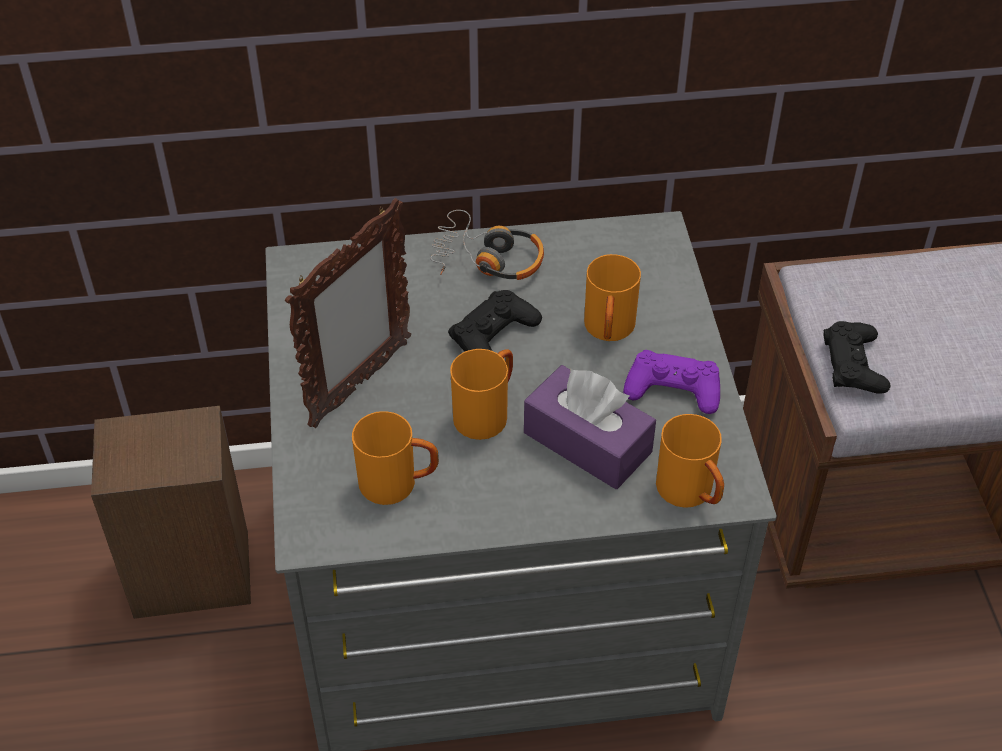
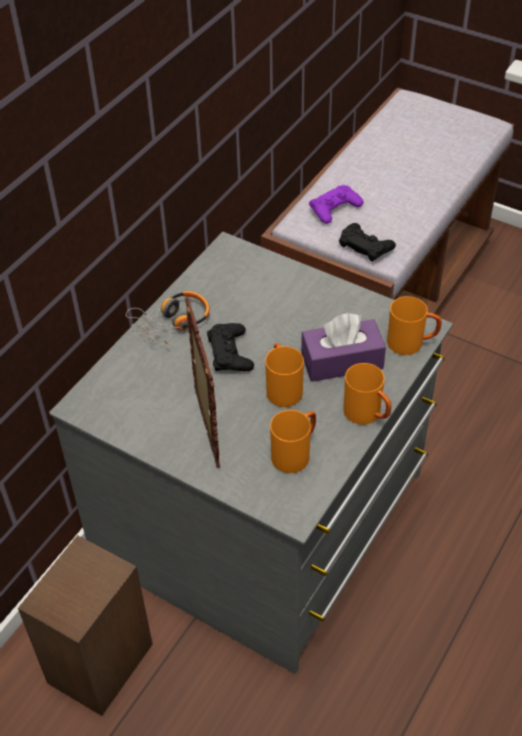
camera: 50 degrees left, 0 degrees up
orange mug [584,254,641,341] -> orange mug moved to [344,363,392,425]
purple game controller [623,350,720,414] -> purple game controller moved to [309,185,363,224]

